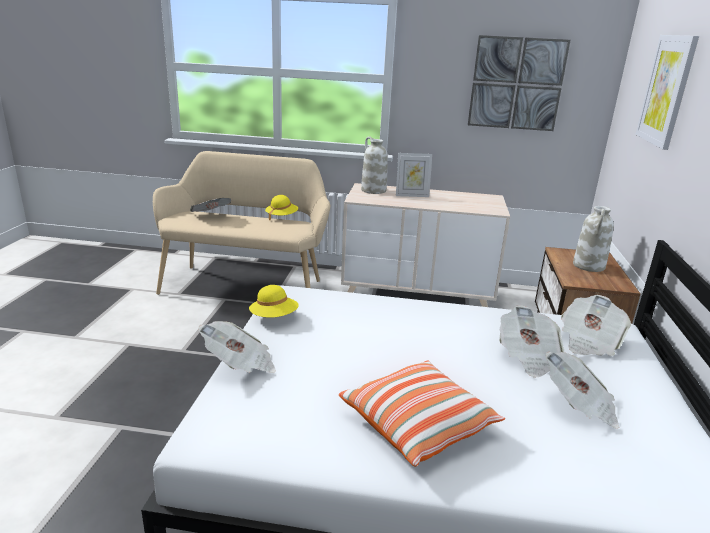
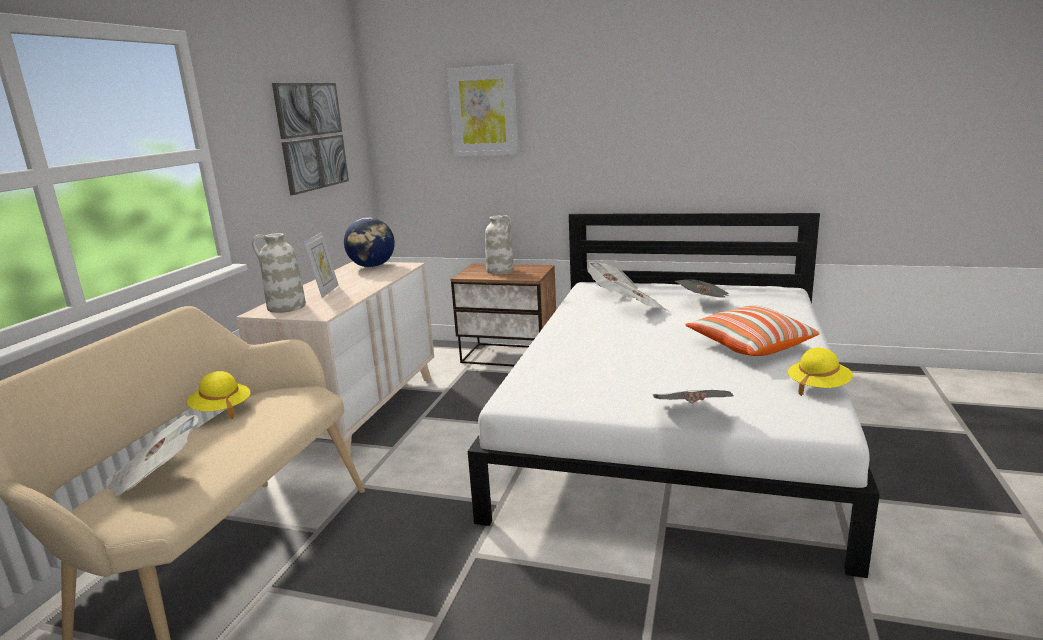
camera: 80 degrees left, 5 degrees down
yellow hat [249,285,299,318] -> yellow hat moved to [788,348,853,396]
none -> globe [344,217,395,268]

